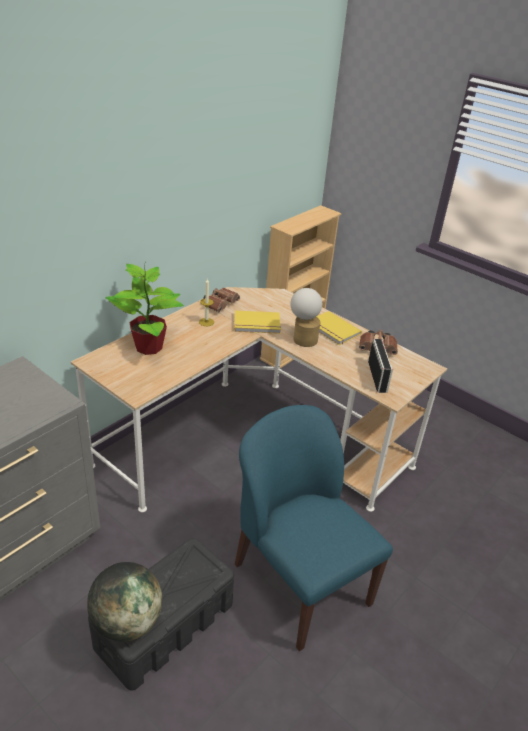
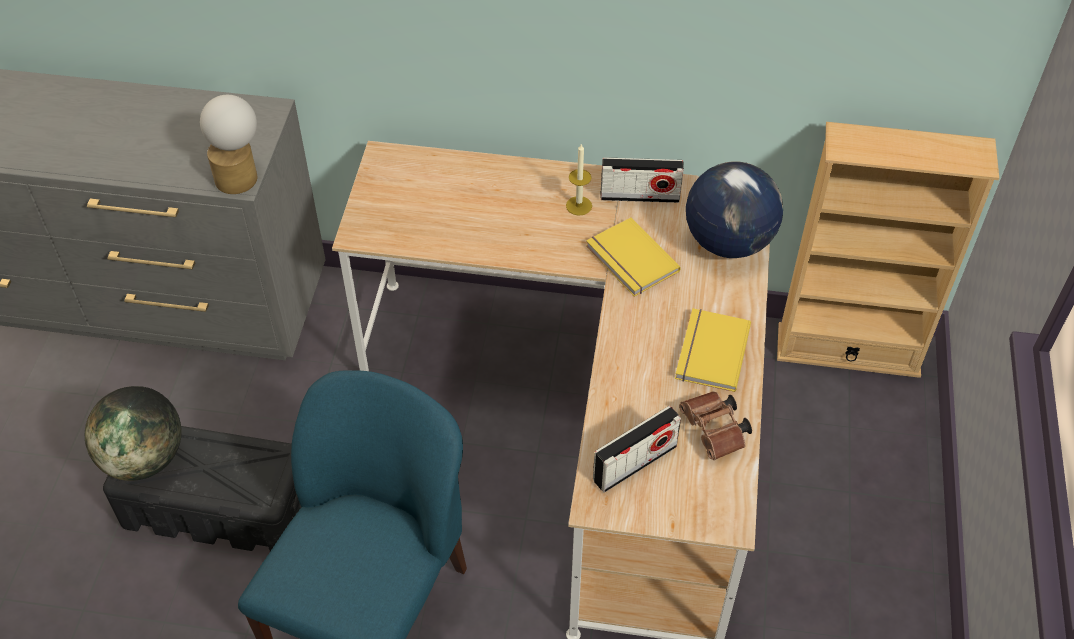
camera: 60 degrees right, 15 degrees up
potted plant [105,264,184,355] -> none
brown binoculars [203,288,240,312] -> radio [601,157,684,203]
table lamp [290,288,322,347] -> table lamp moved to [200,95,257,194]
none -> globe [686,161,783,258]

